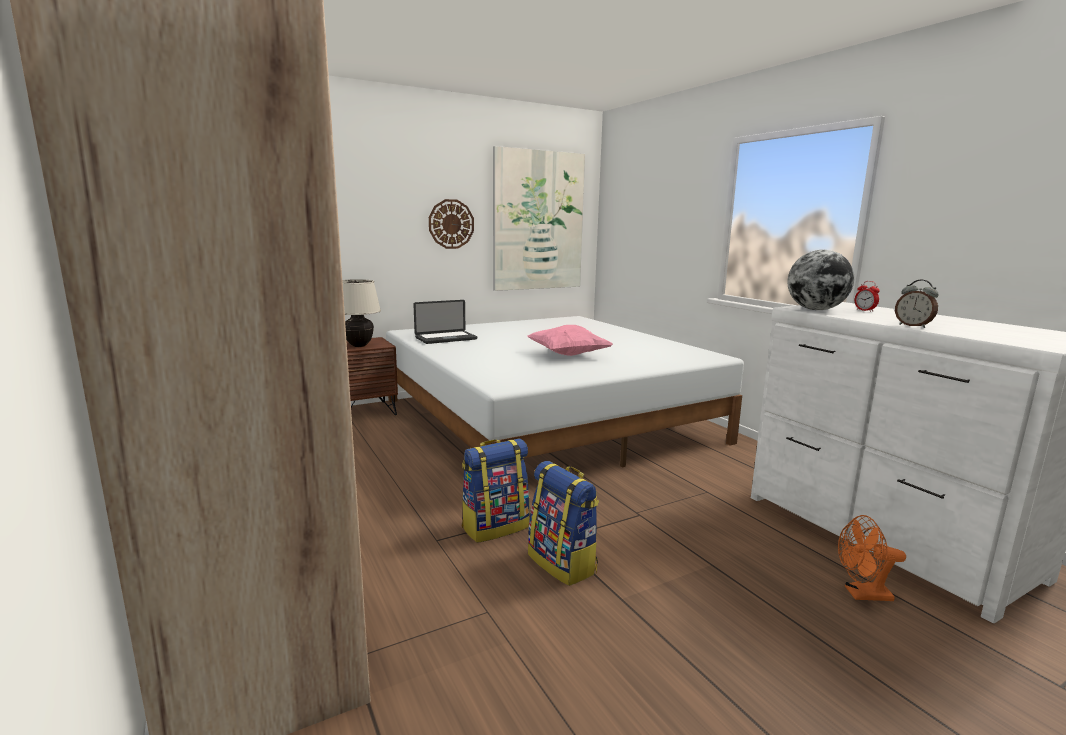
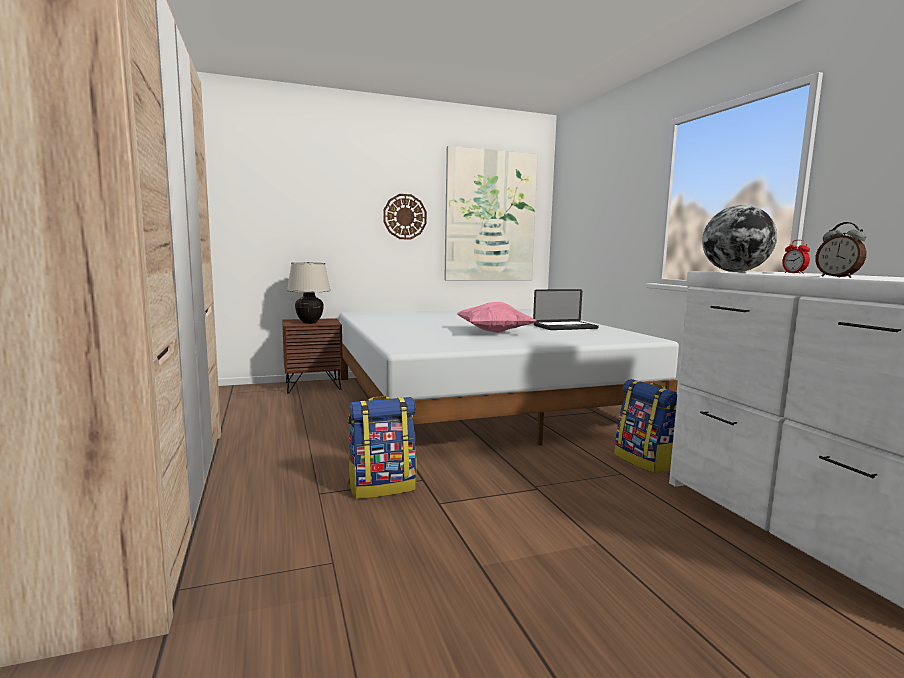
camera: 10 degrees right, 5 degrees down
laptop [413,300,477,344] -> laptop moved to [533,289,599,330]
backpack [528,461,599,586] -> backpack moved to [615,379,677,473]
orange fan [838,515,906,601] -> none

